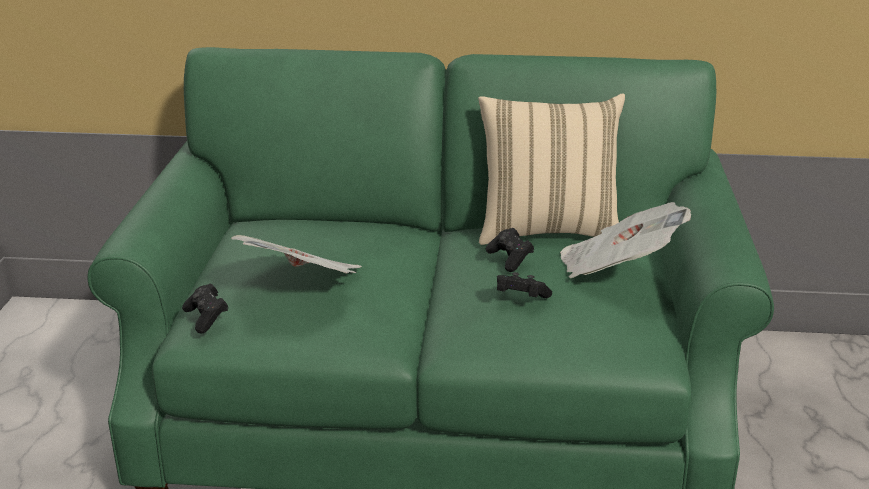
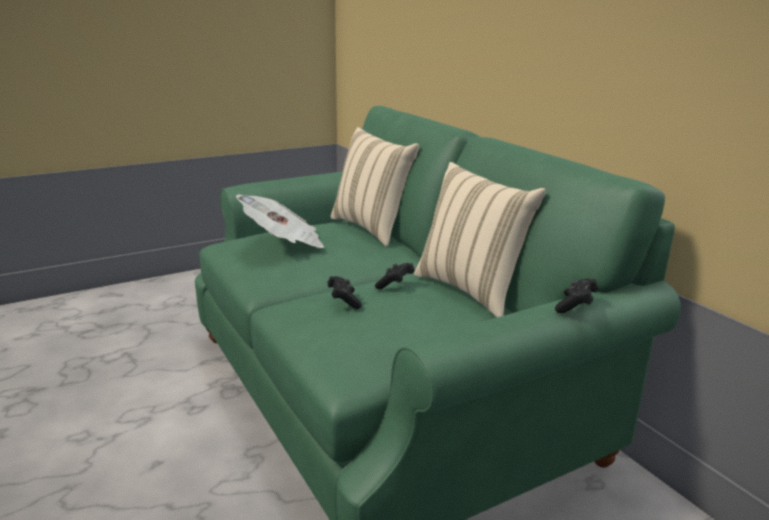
camera: 55 degrees right, 5 degrees down
black game controller [182,283,228,334] -> black game controller moved to [555,279,598,313]
newspaper [560,202,691,278] -> none
none -> beige pillow [331,127,419,246]

